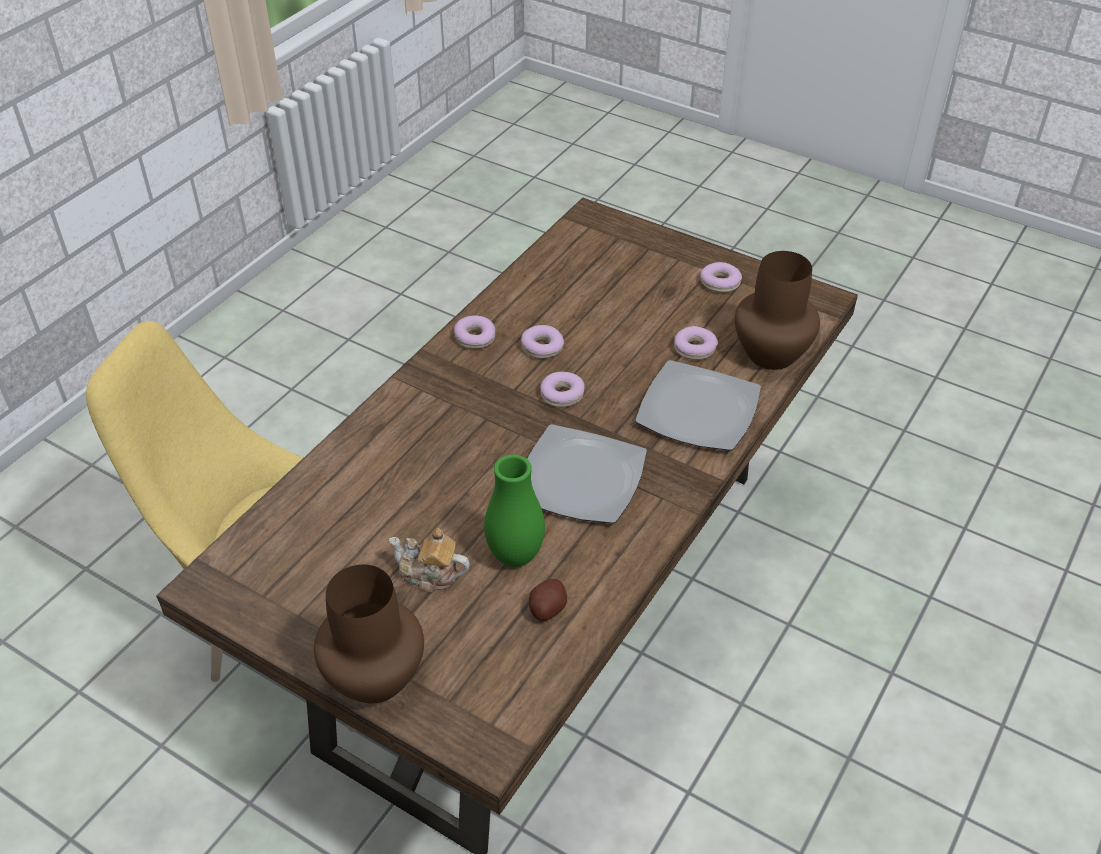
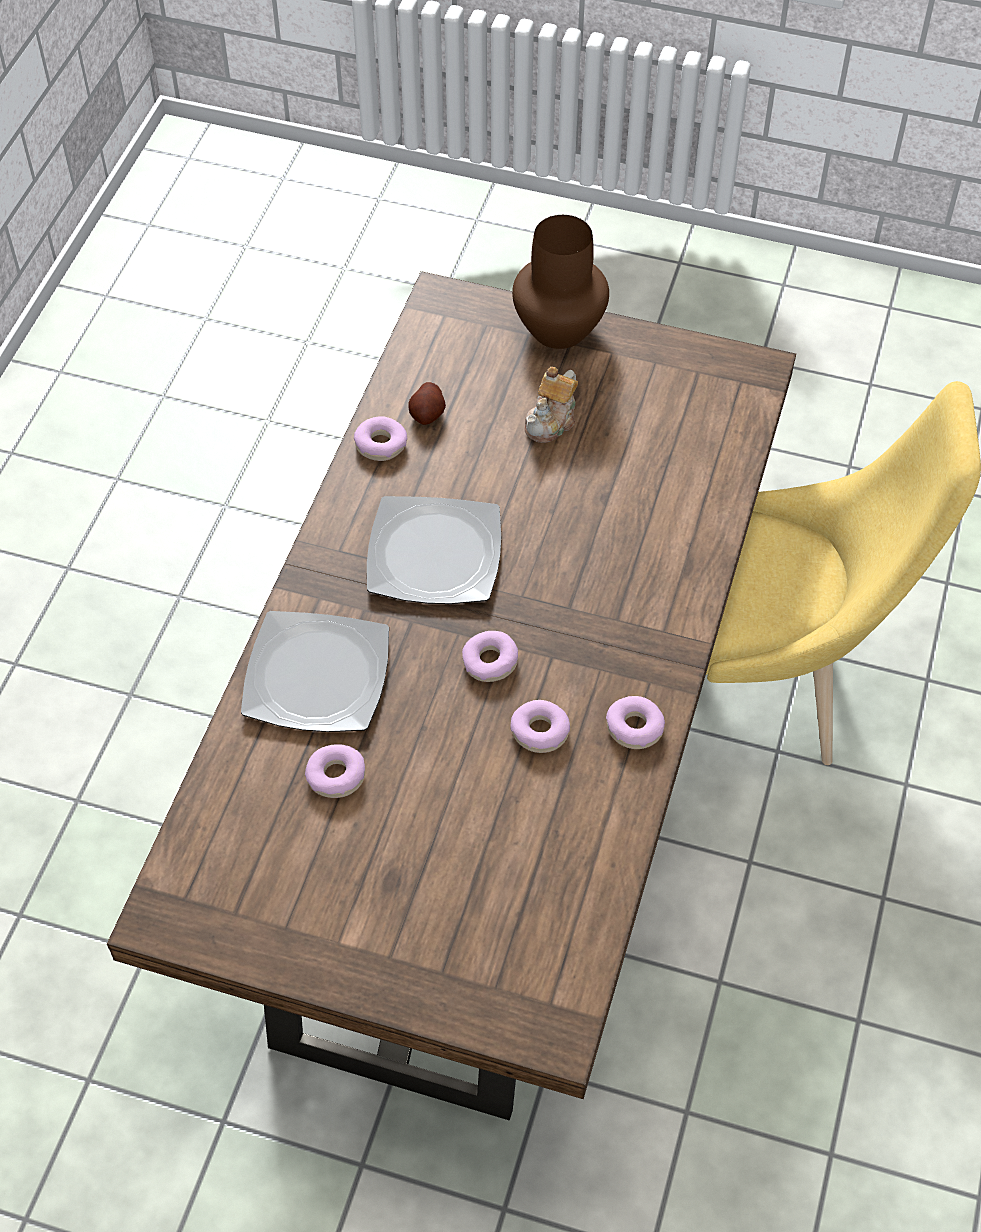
camera: 165 degrees right, 10 degrees up
teapot [389,528,470,593] -> teapot turned 120 degrees clockwise [525,367,578,443]
green vase [484,454,545,567] -> none
donut [700,262,742,293] -> donut moved to [354,416,407,461]
brown vase [735,251,820,370] -> none

